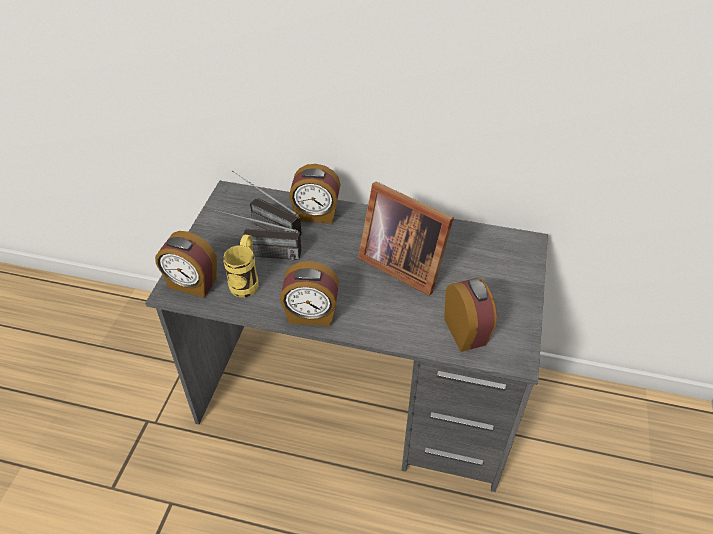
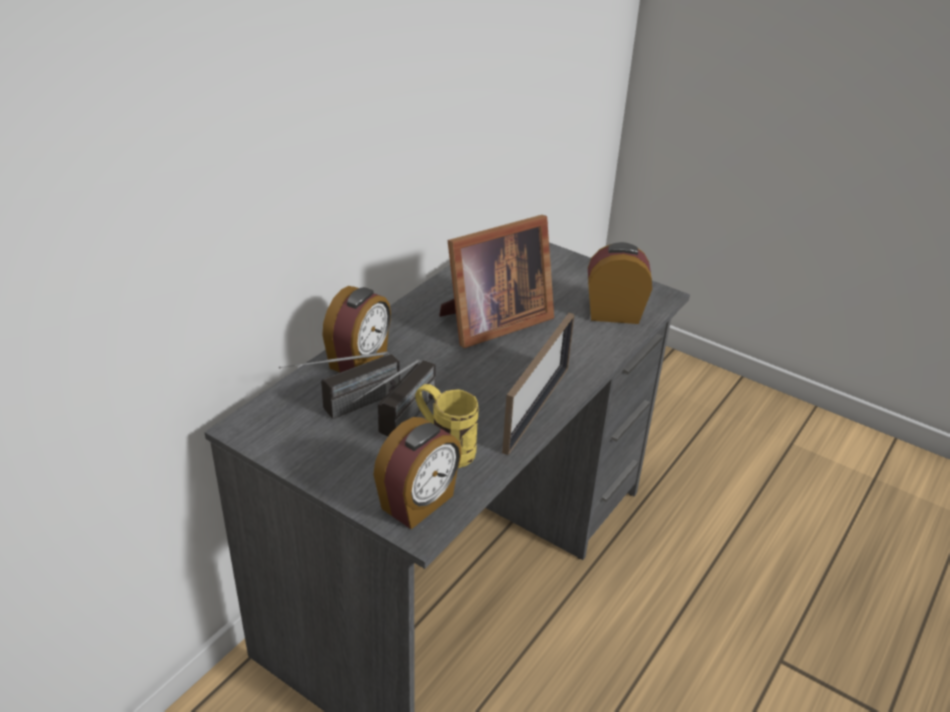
camera: 70 degrees left, 10 degrees down
alarm clock [280,261,339,326] -> picture frame [502,313,575,455]

